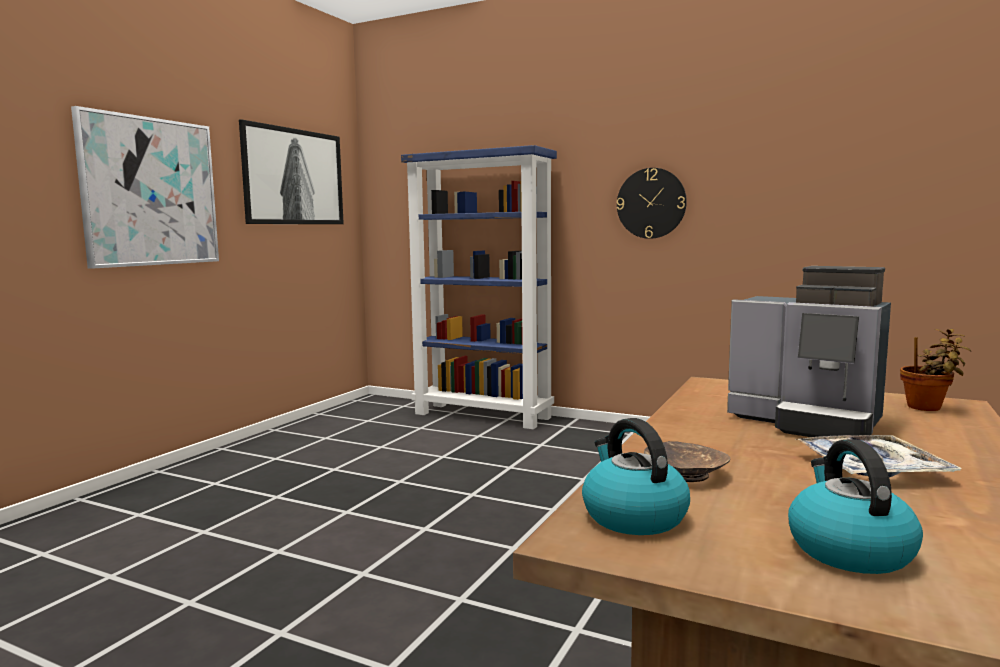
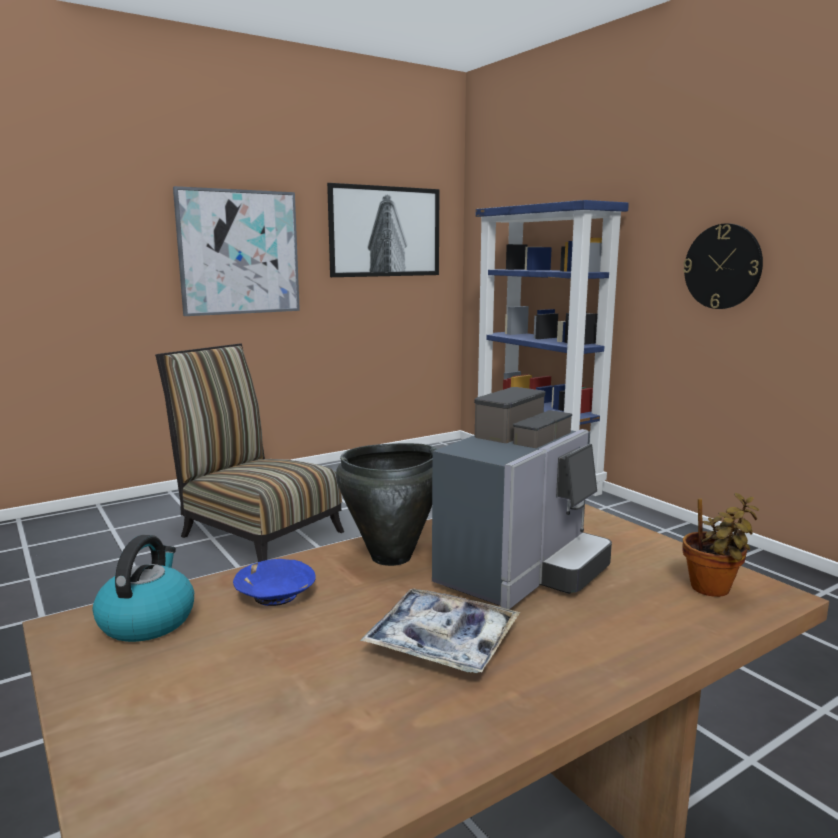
camera: 30 degrees right, 5 degrees up
brown bowl [644,441,730,482] -> blue bowl [233,559,316,606]
coffee machine [727,266,891,437] -> coffee machine turned 120 degrees counterclockwise [432,387,612,609]
kettle [788,439,923,574] -> none
none -> chair [155,343,344,562]
none -> black cooking pot [336,443,437,566]

